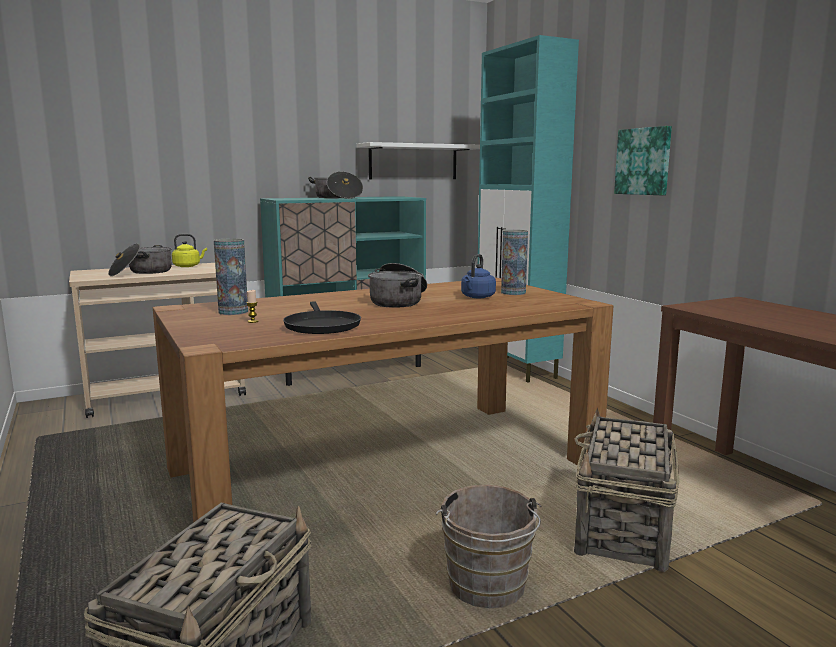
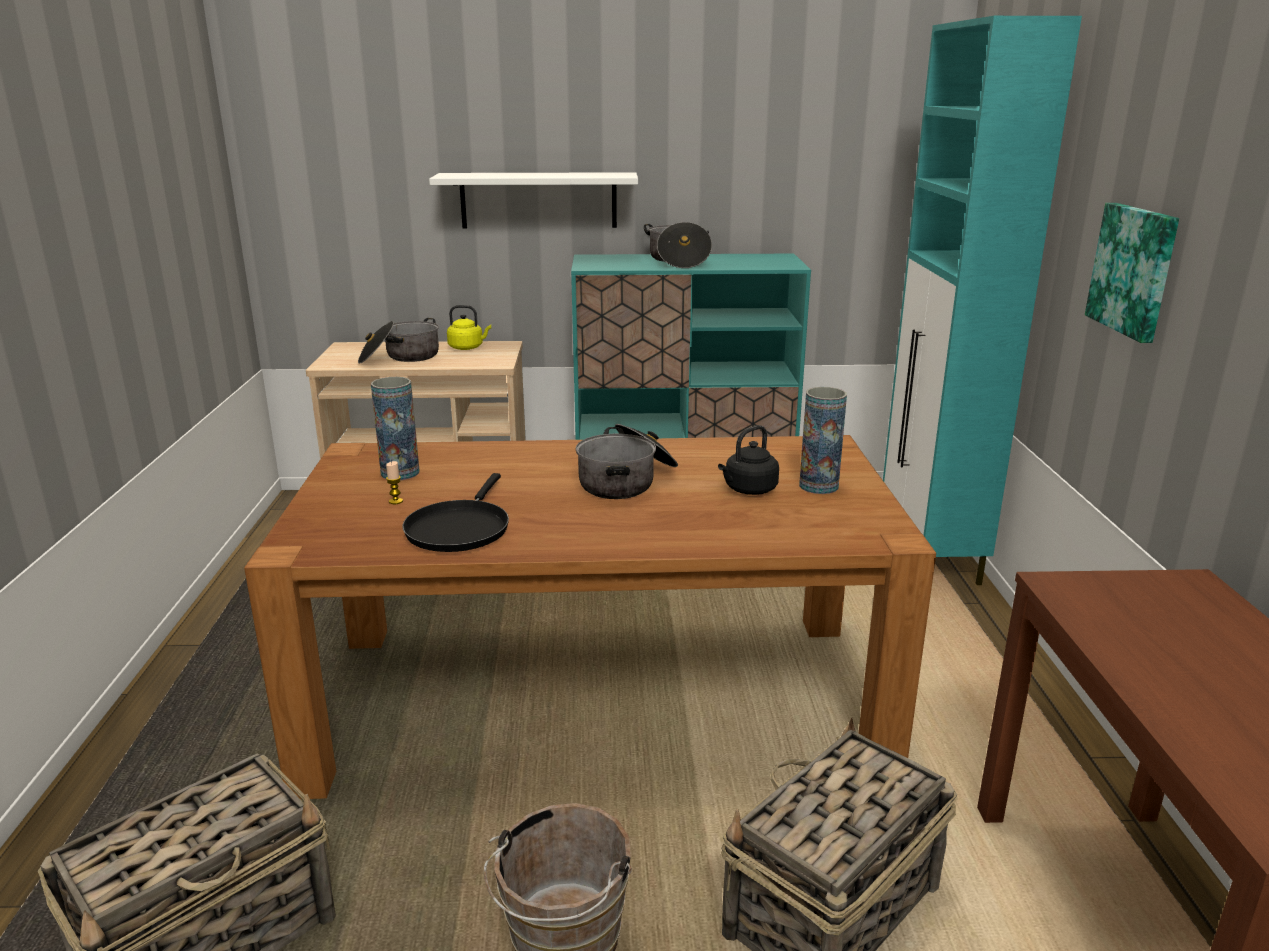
camera: 25 degrees right, 10 degrees up
white shelf [356,142,480,179] -> white shelf moved to [429,172,638,228]
blue kettle [461,254,496,298] -> black kettle [718,425,779,495]

